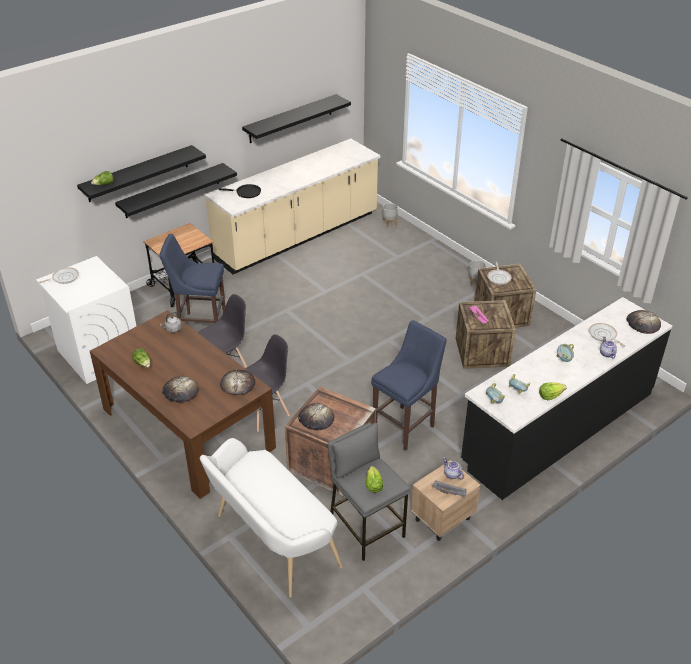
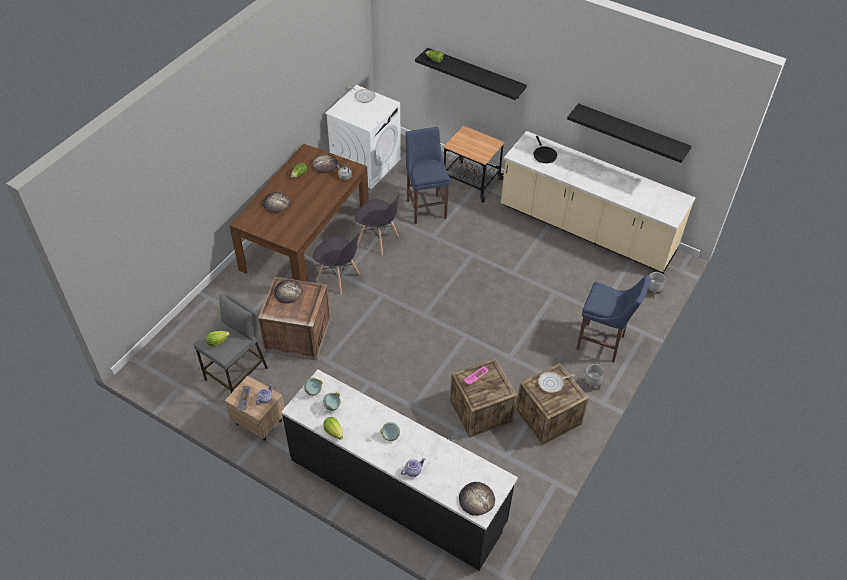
camera: 70 degrees right, 10 degrees up
black shelf [115,163,237,218] -> none
white bench [200,438,343,598] -> none
bread [220,370,255,395] -> bread moved to [313,154,339,173]
blue stool [371,320,447,451] -> blue stool moved to [576,275,650,362]
frying pan [589,323,625,347] -> none

